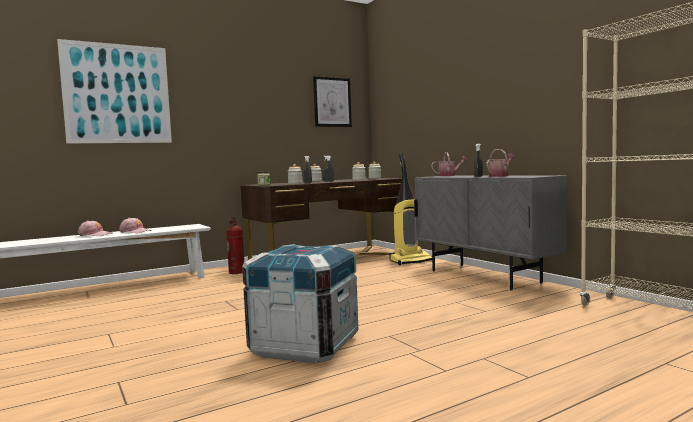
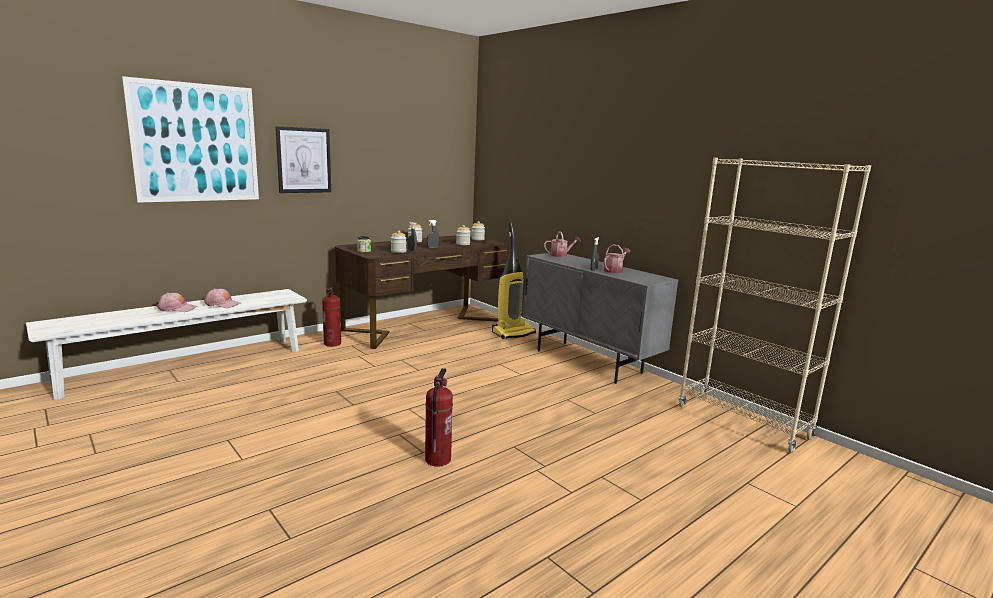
camera: 10 degrees left, 10 degrees up
crate [242,244,358,363] -> fire extinguisher [425,368,453,467]
picture [313,76,352,127] -> picture moved to [275,126,331,193]

